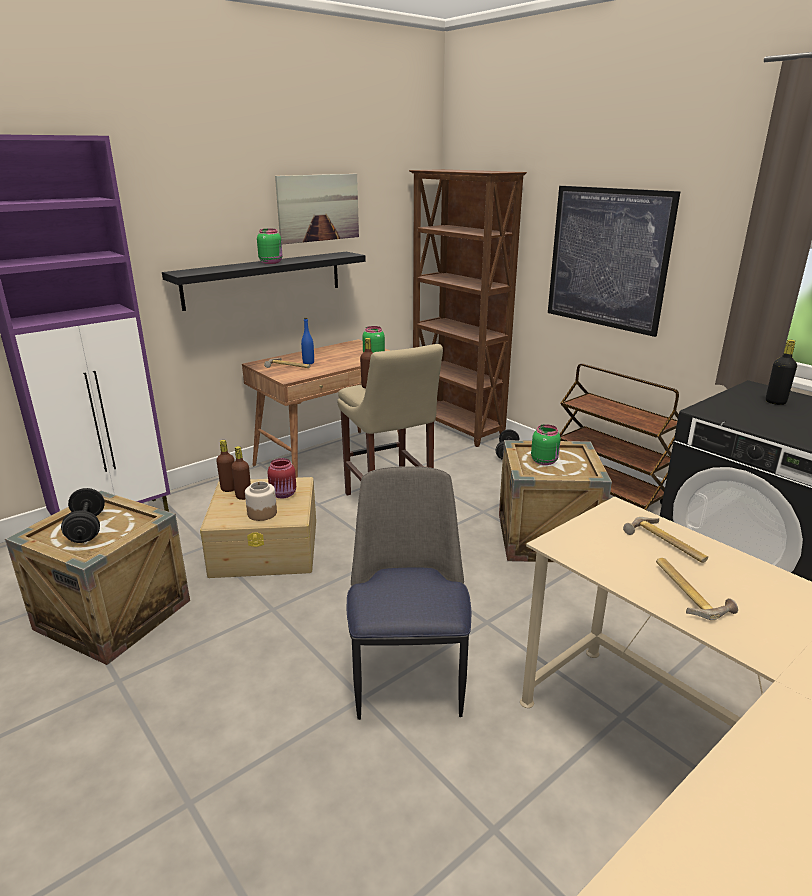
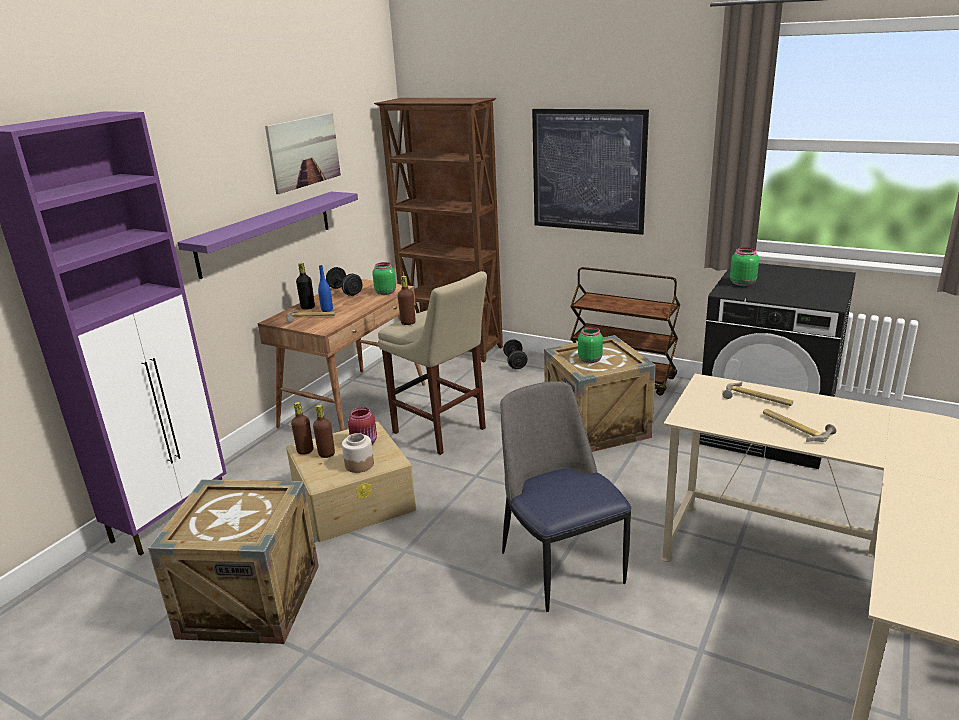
camera: 20 degrees left, 0 degrees up
black dumbbell [61,488,105,543] -> black dumbbell moved to [326,267,363,296]
black shelf [162,252,366,311] -> purple shelf [177,192,358,279]
green jar [257,229,282,264] -> green jar moved to [730,247,759,286]
black bottle [766,340,797,405] -> black bottle moved to [296,263,315,309]

